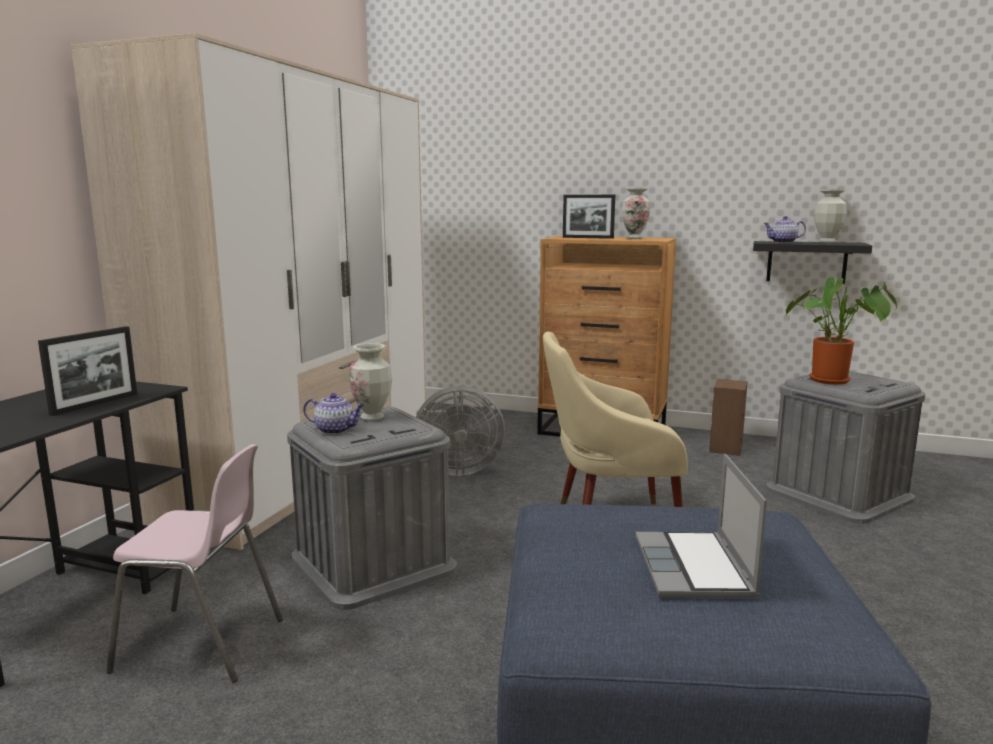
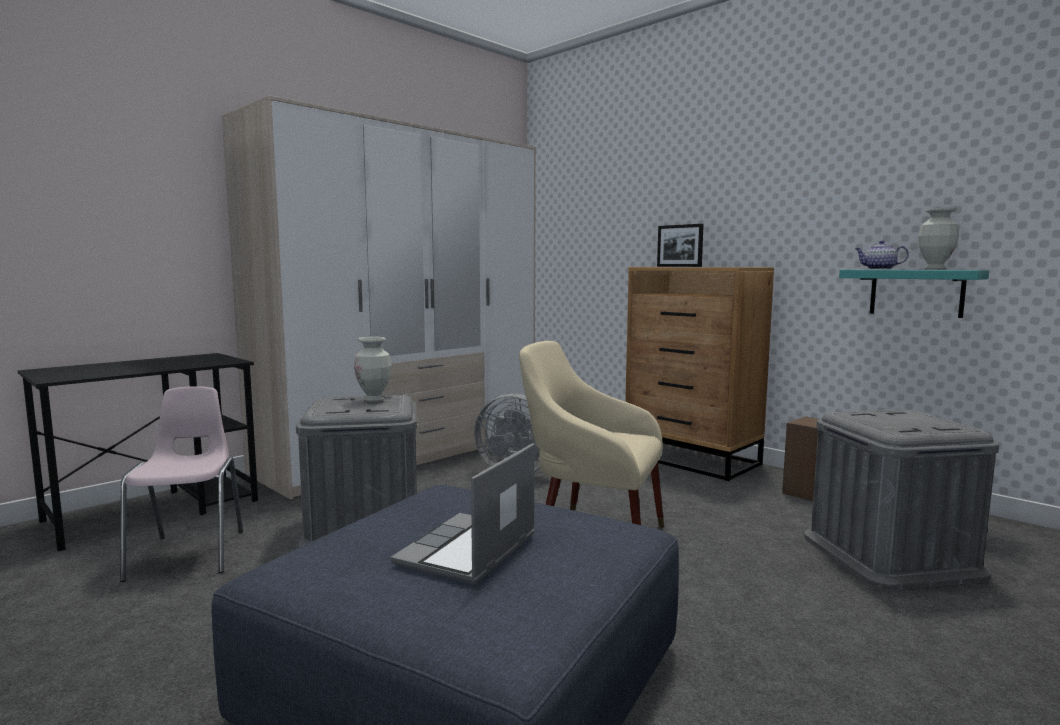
camera: 25 degrees right, 5 degrees down
picture frame [38,326,137,416] -> none
pink chair [106,444,283,683] -> pink chair turned 135 degrees counterclockwise [120,386,243,582]
teapot [303,393,364,434] -> none
vase [622,188,650,239] -> none
black shelf [753,241,872,284] -> turquoise shelf [839,270,989,318]
potted plant [786,277,897,385] -> none

